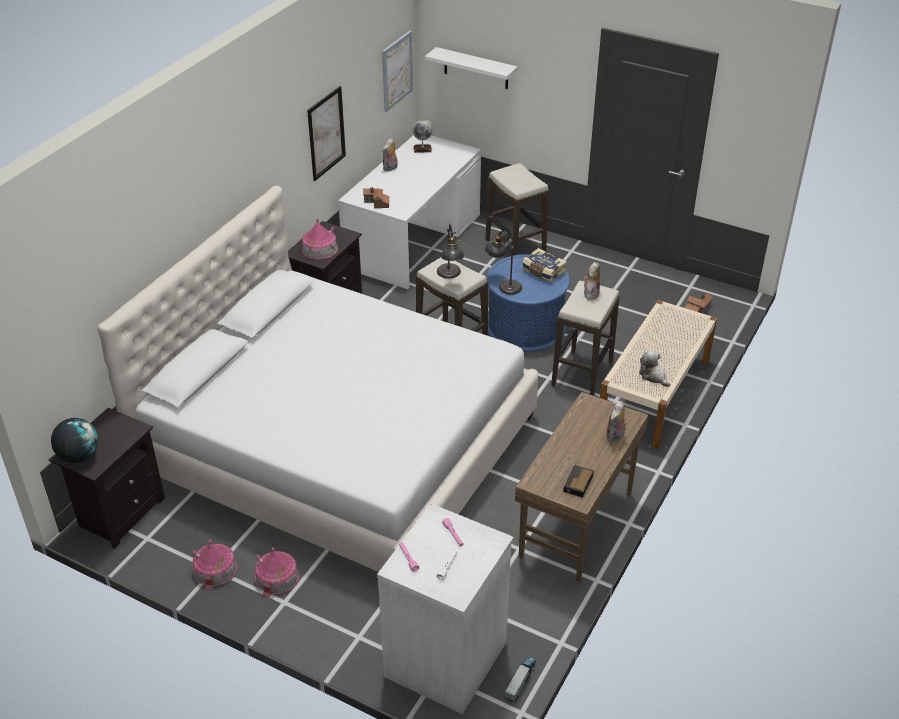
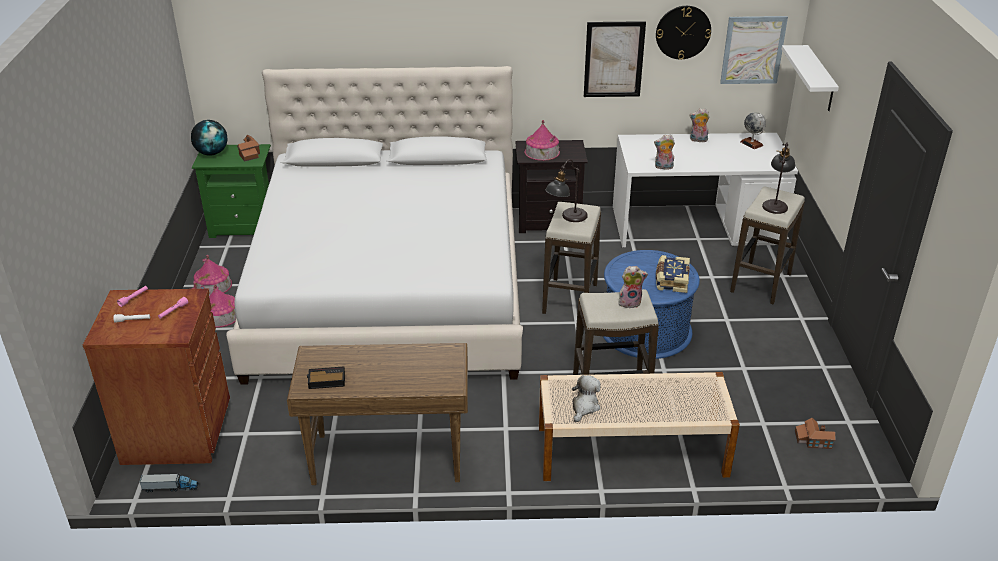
camera: 60 degrees right, 5 degrees down
black nightstand [49,408,165,549] -> green nightstand [192,144,271,238]
toy house [363,187,389,208] -> toy house moved to [237,135,260,161]
white dresser [377,504,514,714] -> brown dresser [83,289,230,465]
grey table lamp [485,231,522,295] -> grey table lamp moved to [762,142,795,214]
plush toy [605,401,627,443] -> plush toy moved to [654,134,675,170]
none -> wall clock [656,6,711,60]

